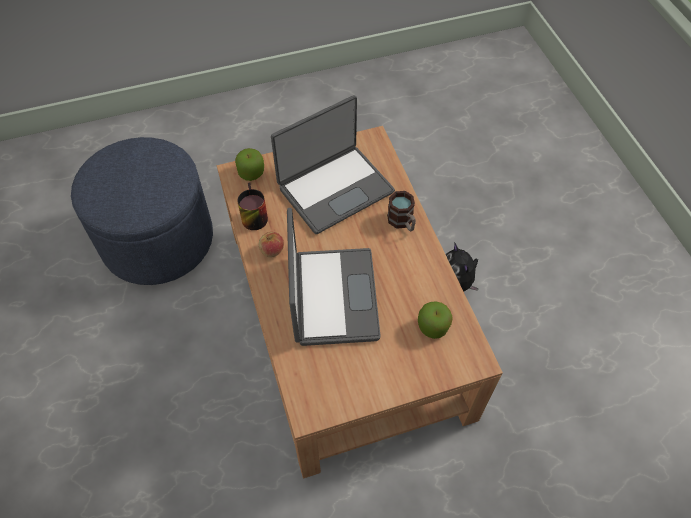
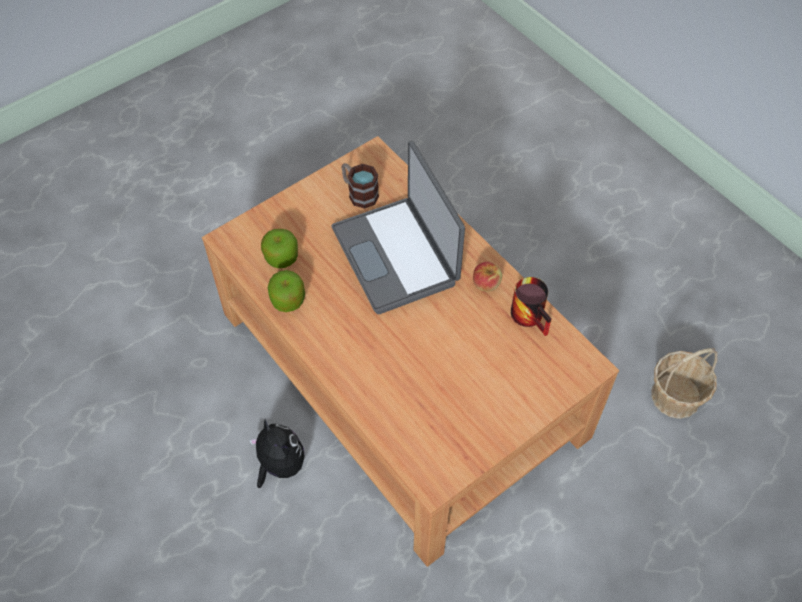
camera: 160 degrees right, 0 degrees up
blue ottoman [71,137,213,285] -> basket [651,348,718,419]
apple [235,148,264,181] -> apple moved to [268,270,305,312]
laptop [271,95,395,234] -> none
mug [387,191,416,232] -> mug moved to [341,163,379,209]

